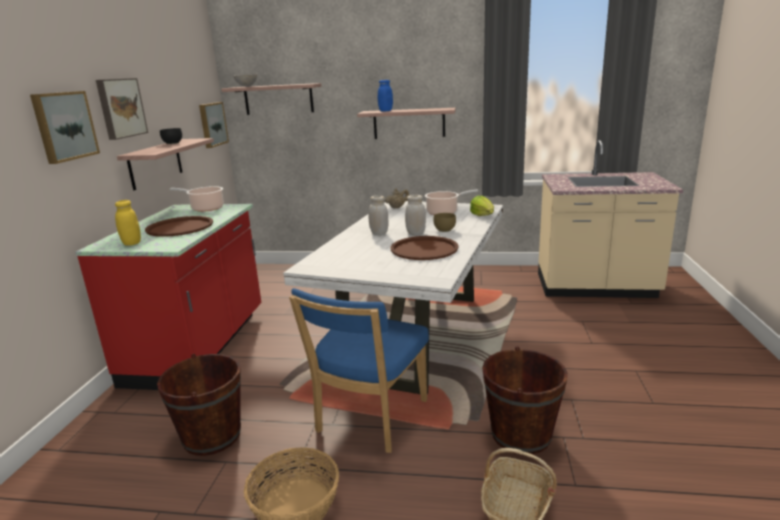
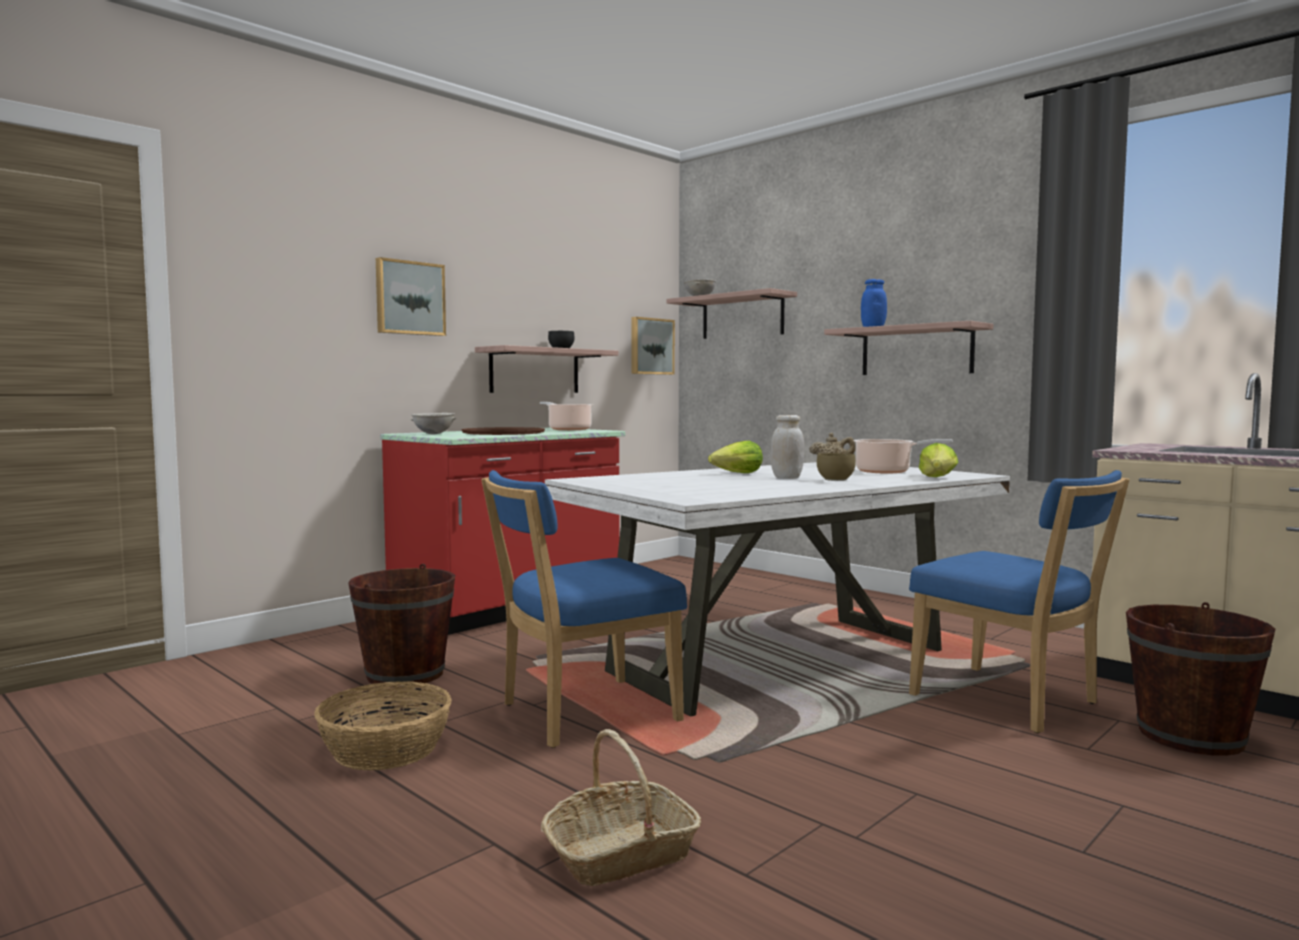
camera: 35 degrees right, 15 degrees down
picture [96,78,148,140] -> none
yellow jar [115,200,141,246] -> grey bowl [411,413,456,434]
white jar [368,195,388,235] -> lettuce [708,441,763,473]
brown tray [390,236,459,260] -> none
brown bucket [482,346,568,454] -> brown bucket moved to [1126,602,1275,756]
none -> blue chair [909,470,1130,733]

